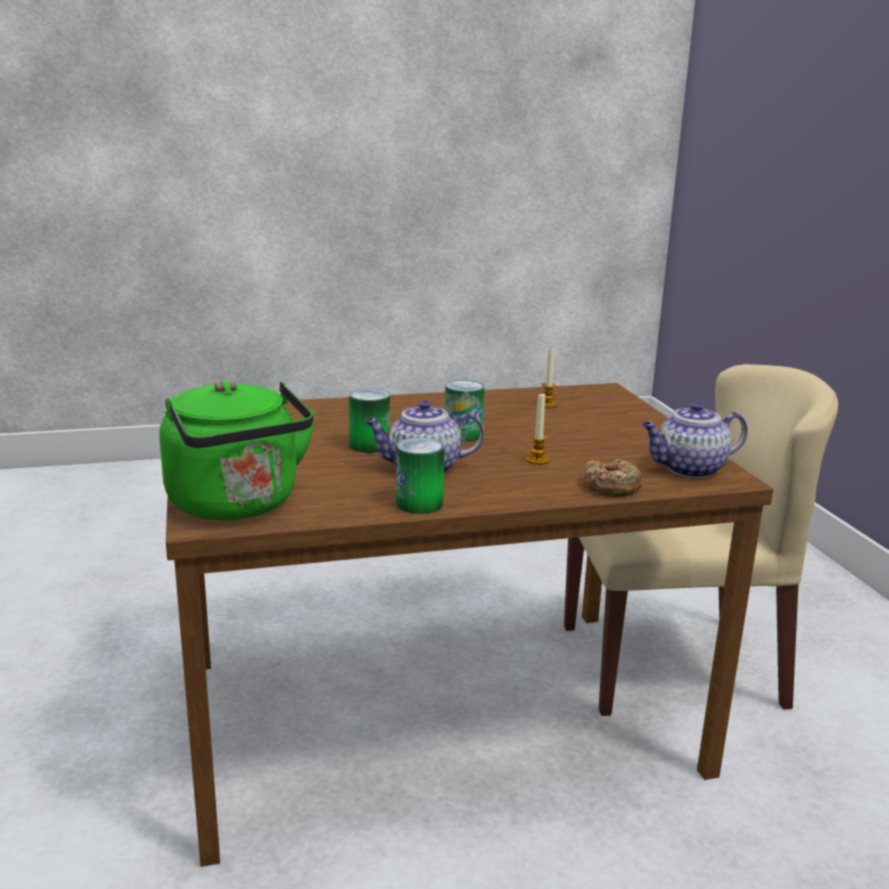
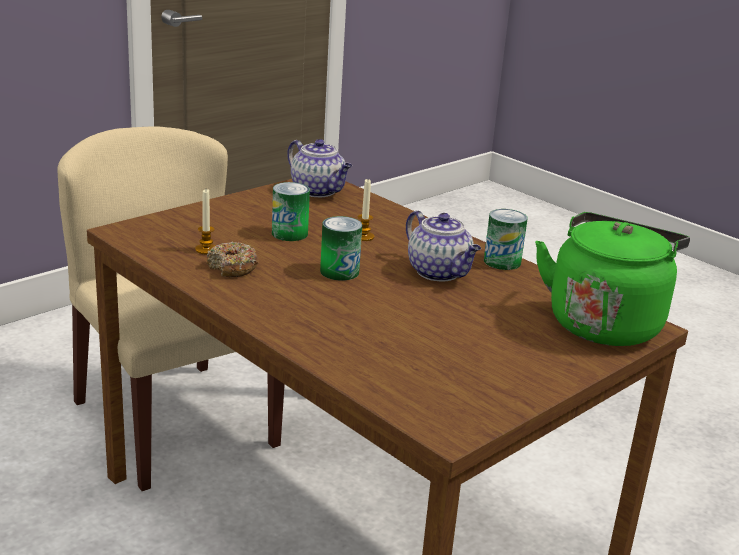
camera: 120 degrees left, 5 degrees up
can [349,388,390,453] -> can moved to [272,182,310,241]
donut [583,459,642,497] -> donut moved to [207,241,259,277]

